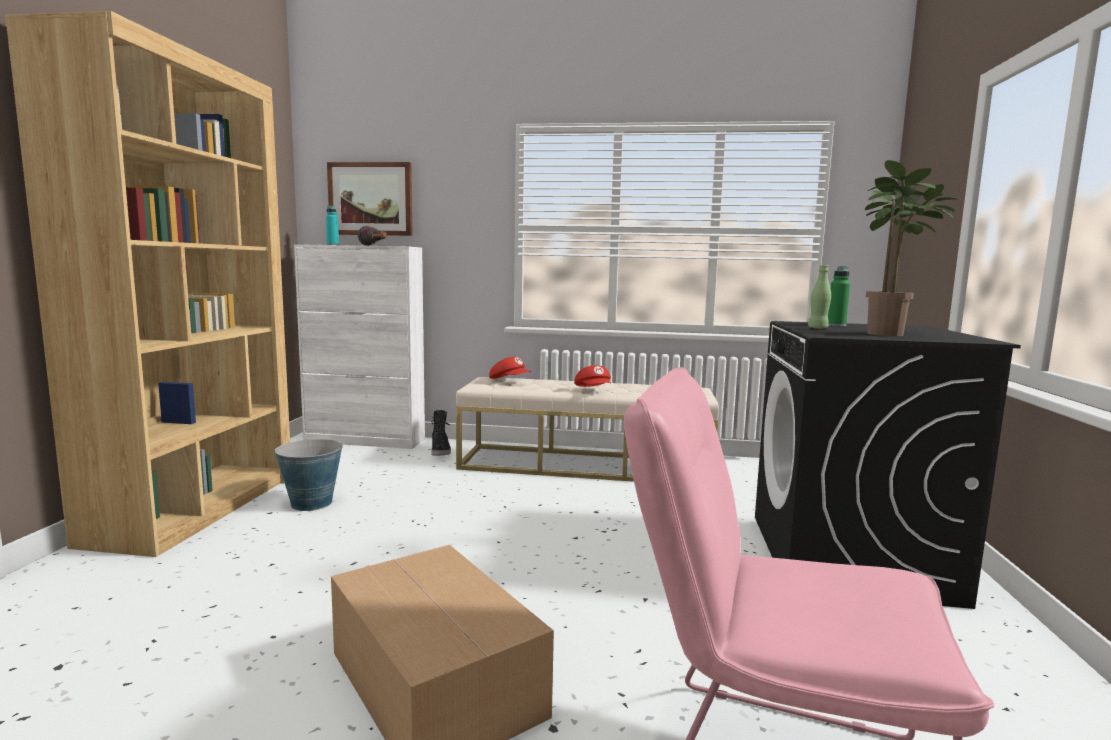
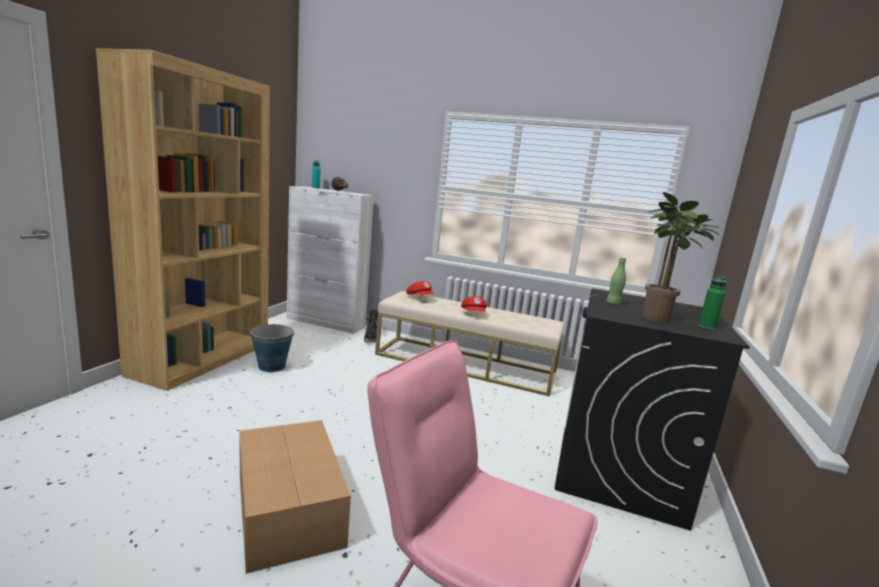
camera: 10 degrees right, 5 degrees up
picture [327,162,413,236] -> none
green bottle [828,266,850,326] -> green bottle moved to [699,276,726,330]

